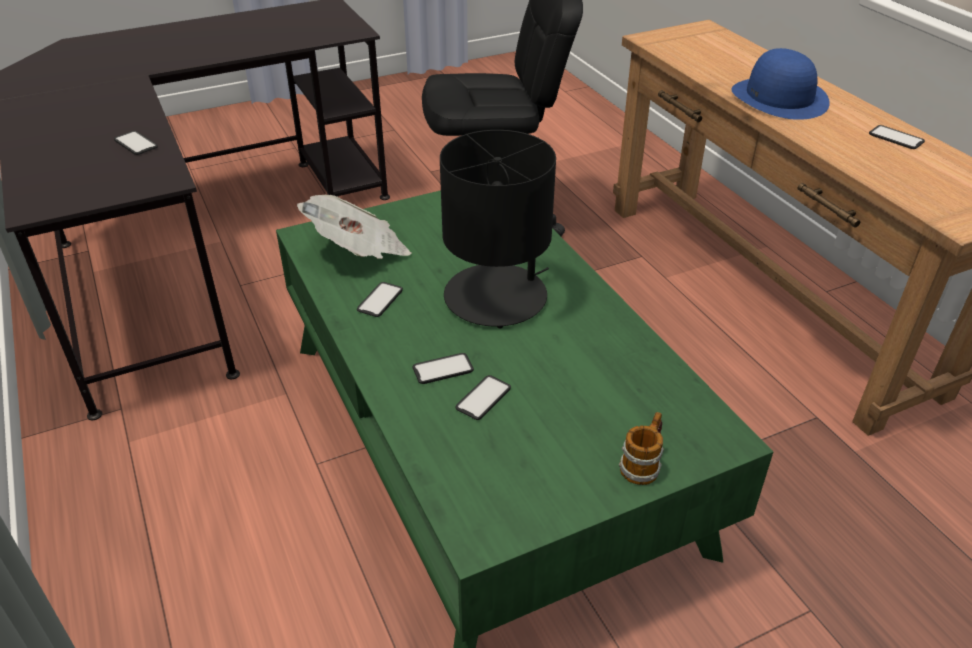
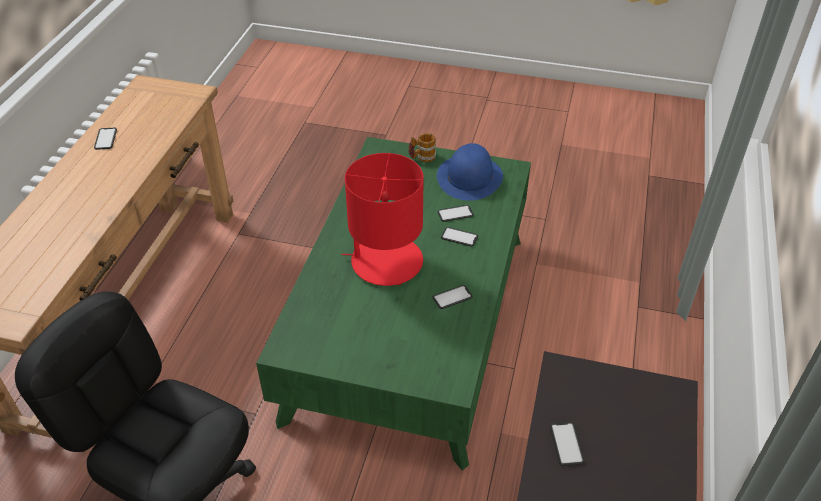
camera: 140 degrees left, 5 degrees up
newspaper [297,195,411,259] -> none
black table lamp [440,130,556,328] -> red table lamp [342,153,424,286]
blue hat [731,48,830,120] -> blue hat moved to [437,143,503,201]

